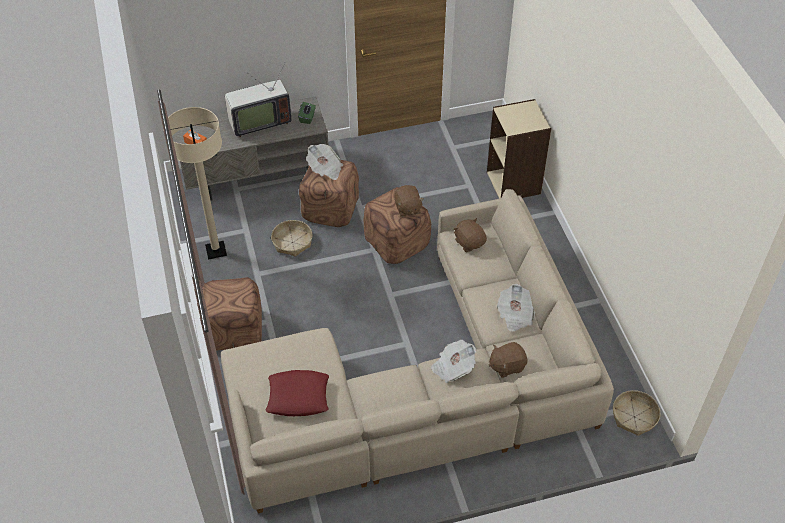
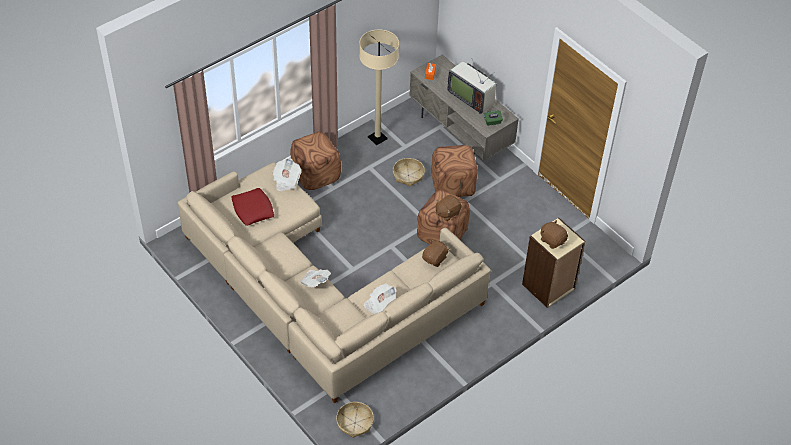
camera: 65 degrees right, 0 degrees up
newspaper [306,144,343,180] -> newspaper moved to [272,158,301,191]
brown plush toy [489,342,527,378] -> brown plush toy moved to [541,220,568,249]

